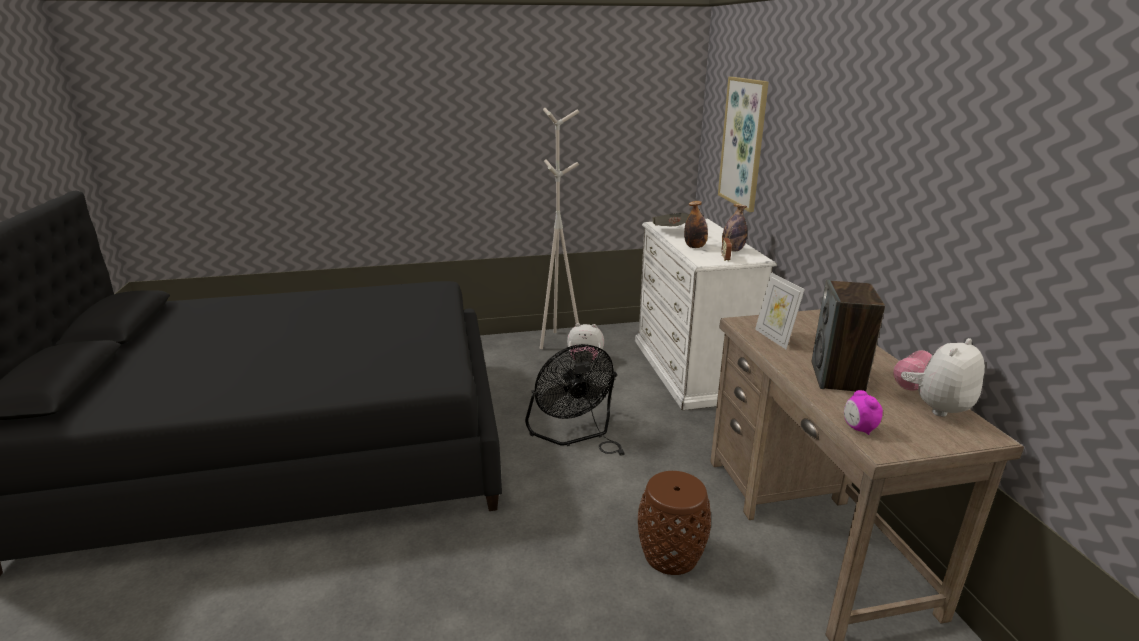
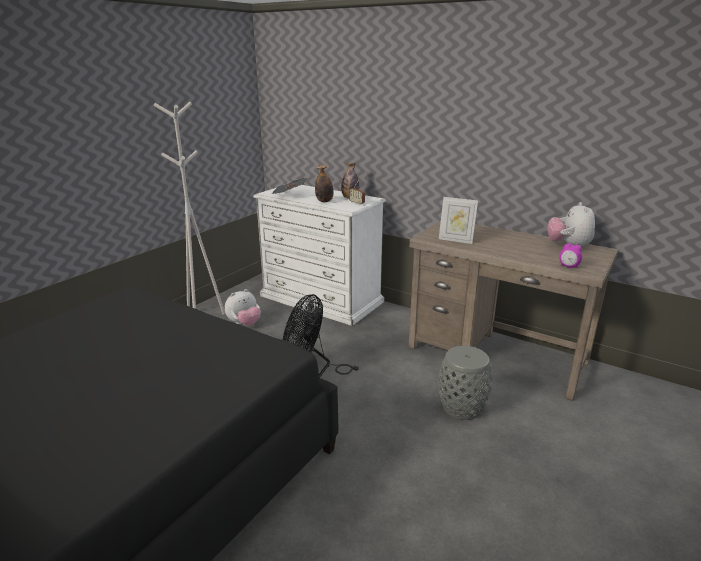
camera: 45 degrees left, 0 degrees up
brown stool [638,471,711,575] -> grey stool [438,346,492,420]
picture [718,77,769,212] -> none
speaker [812,280,885,391] -> none

